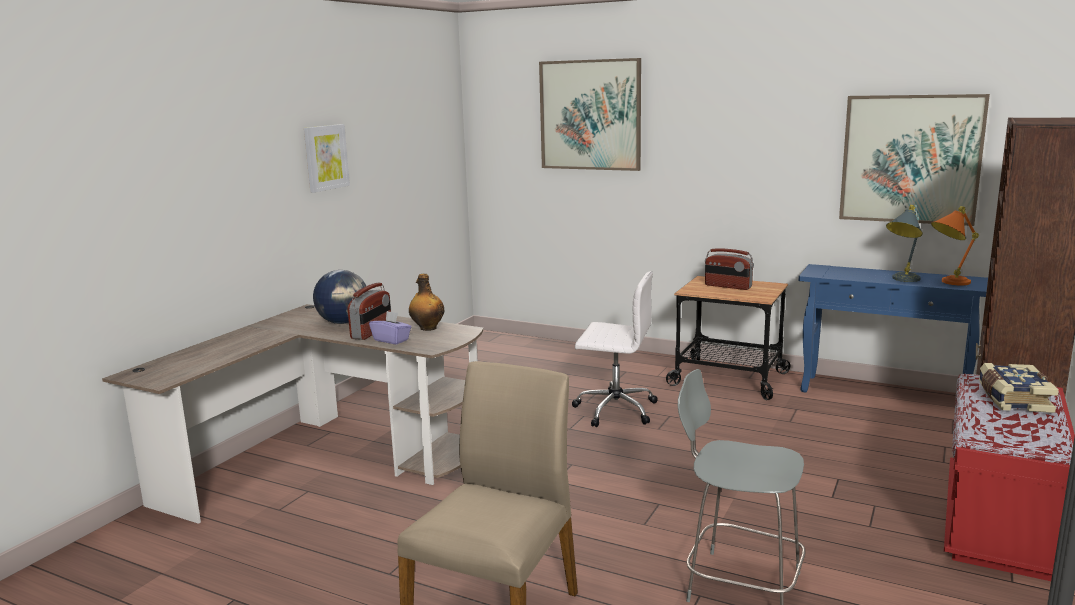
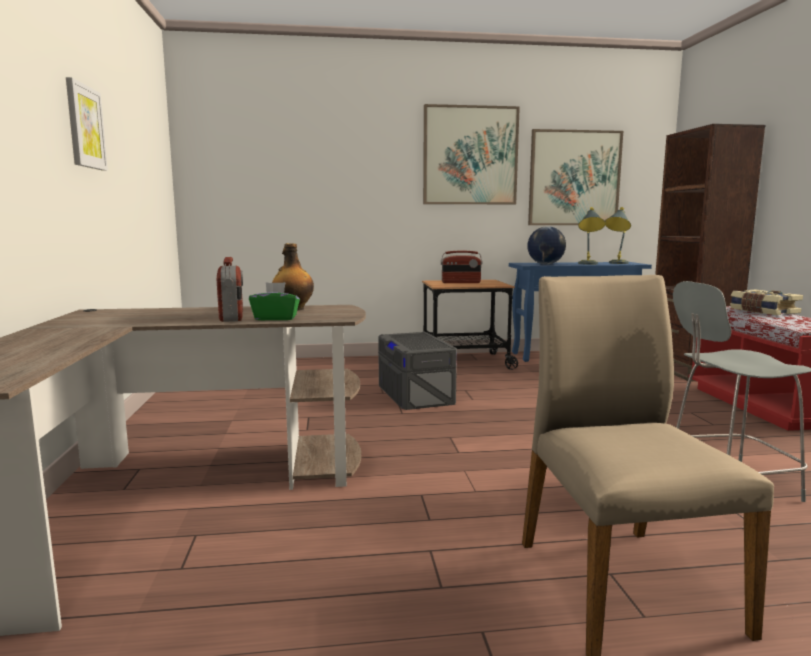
camera: 35 degrees left, 5 degrees down
globe [313,270,367,324] -> globe moved to [527,226,566,264]
purple tissue box [369,311,412,345] -> green tissue box [249,282,300,320]
picture [539,58,641,171] -> picture moved to [423,104,520,204]
white office chair [572,271,658,427] -> grey storage box [378,332,457,410]
orange table lamp [931,206,979,285] -> grey table lamp [605,207,631,264]

